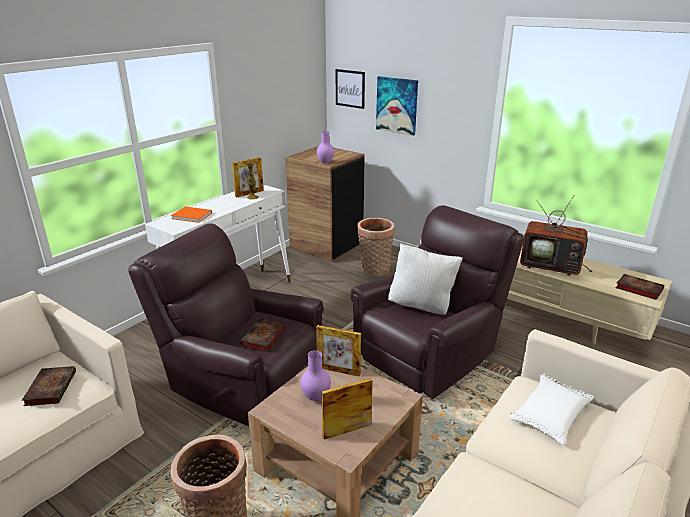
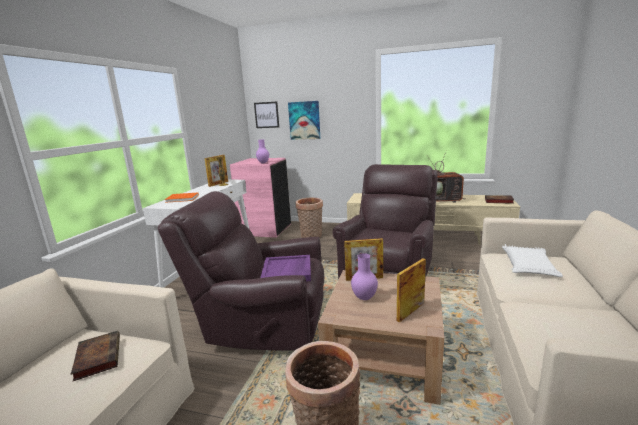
camera: 20 degrees left, 10 degrees down
book [240,317,286,352] -> purple tray [260,255,311,281]
brown cabinet [285,146,365,262] -> pink cabinet [230,158,291,238]
white pillow [388,243,463,315] -> none

